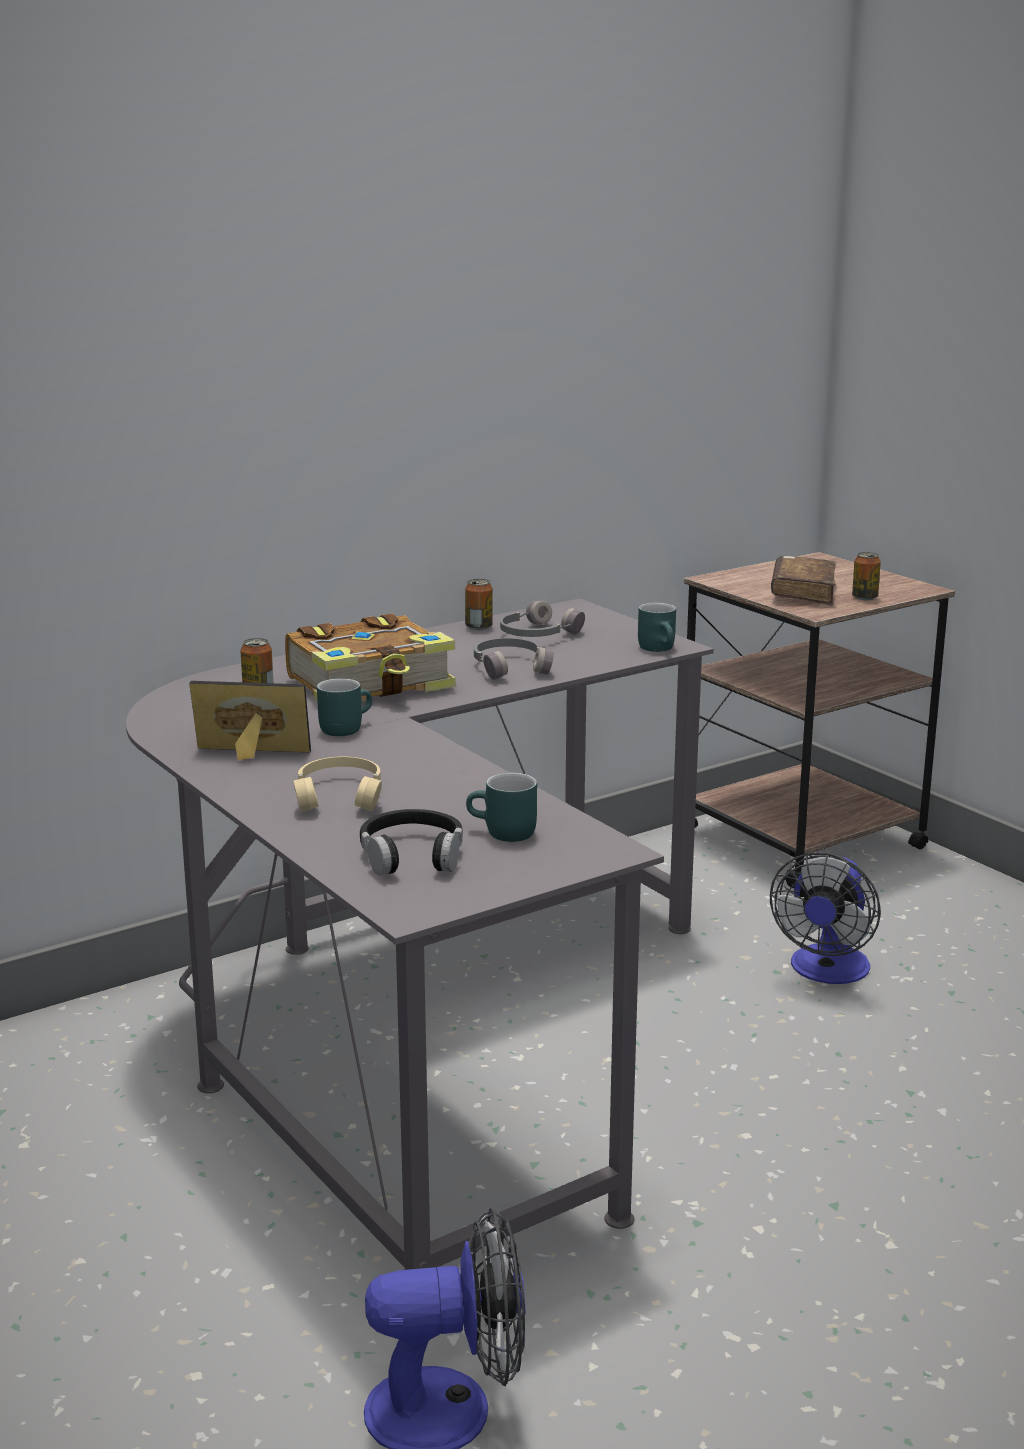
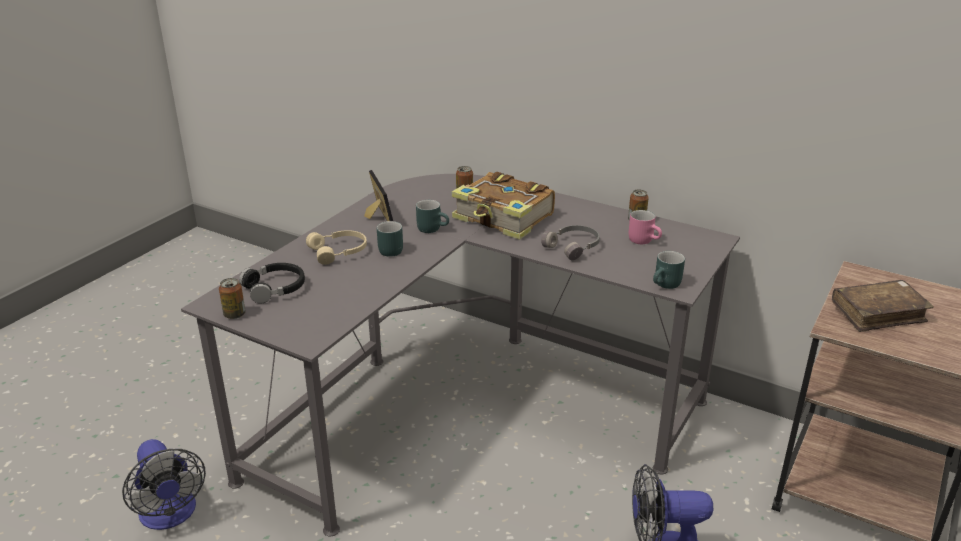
camera: 65 degrees right, 10 degrees up
turquoise mug [466,772,537,842] -> turquoise mug moved to [377,221,403,257]
grey headphones [500,600,585,637] -> pink mug [629,210,662,244]
can [852,552,881,600] -> can moved to [219,278,245,319]

